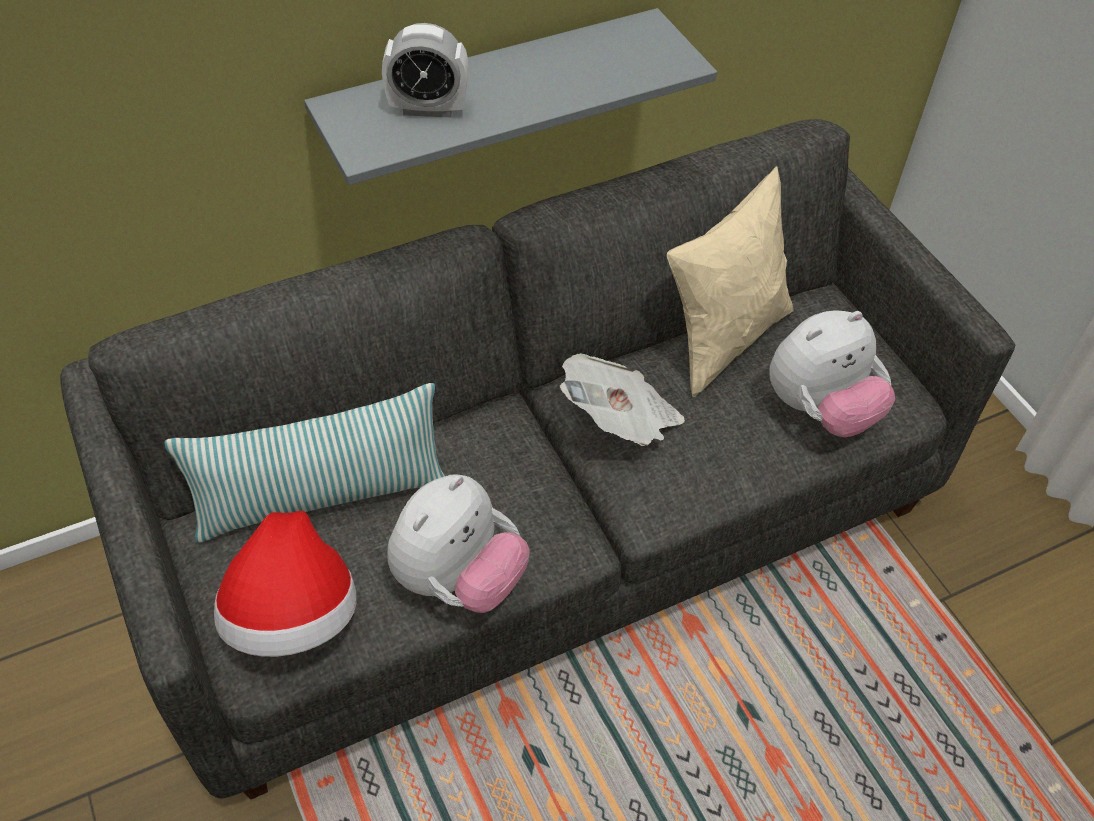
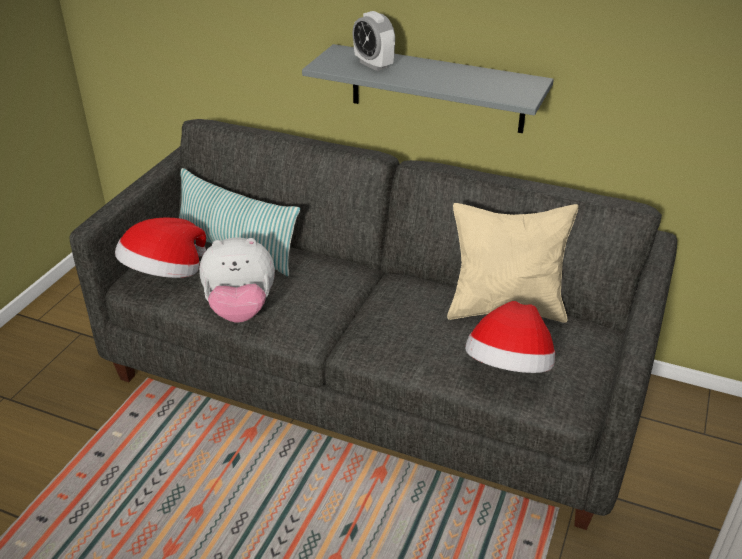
camera: 50 degrees right, 15 degrees down
newspaper [559,353,685,446] -> none
plush toy [769,310,895,437] -> hat [465,301,555,373]

